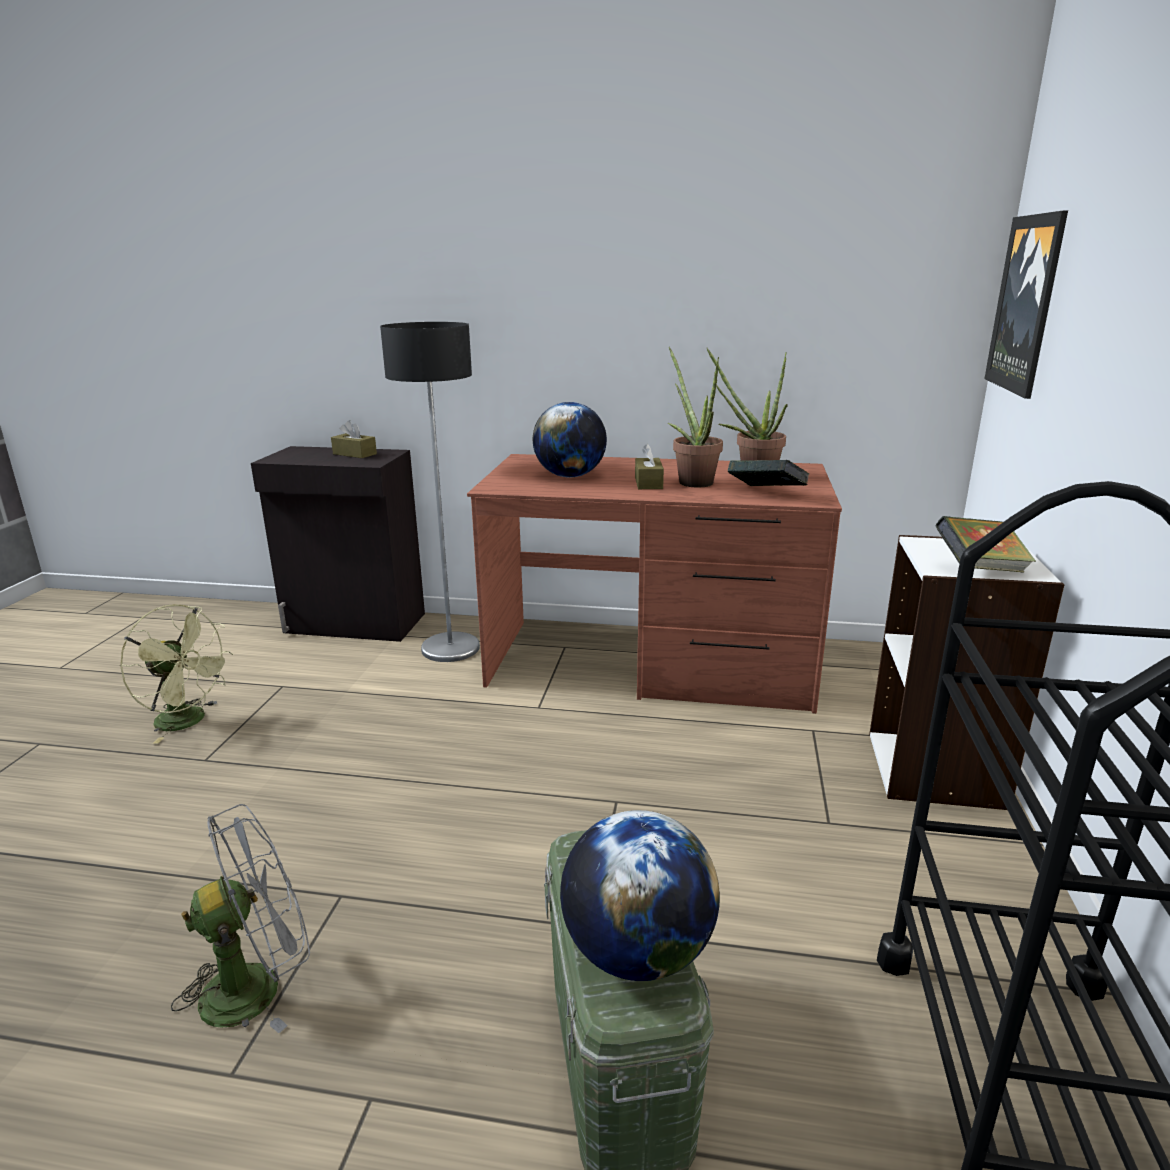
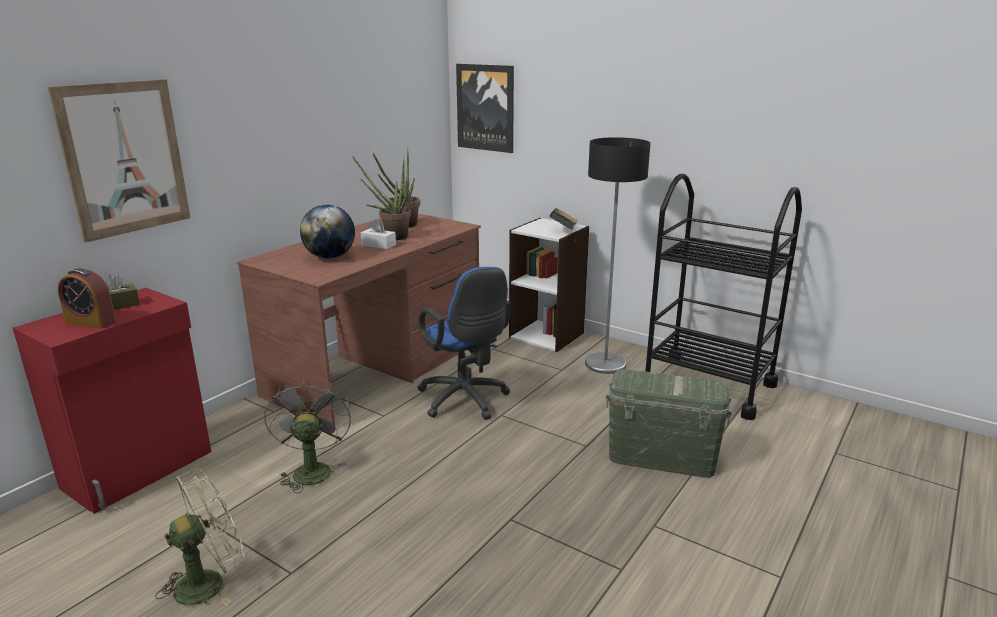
camera: 65 degrees left, 0 degrees up
grey fan [171,804,310,1033] -> grey fan moved to [264,377,351,493]
black cabinet [251,446,425,642] -> red cabinet [13,288,211,514]
floor lamp [380,322,480,662] -> floor lamp moved to [585,137,650,374]
globe [560,810,720,981] -> none
brown tissue box [635,444,664,489] -> white tissue box [361,220,396,249]
book [728,460,809,486] -> none
none -> picture [48,79,190,243]
none -> alarm clock [58,268,116,329]
none -> blue office chair [417,267,511,420]

